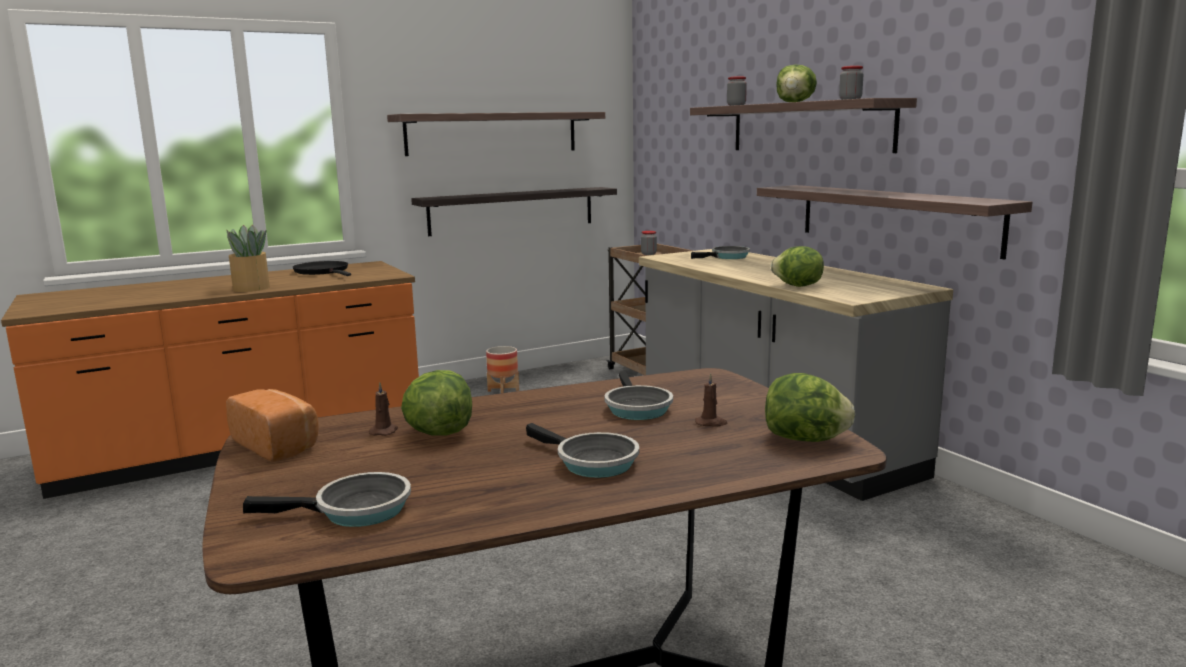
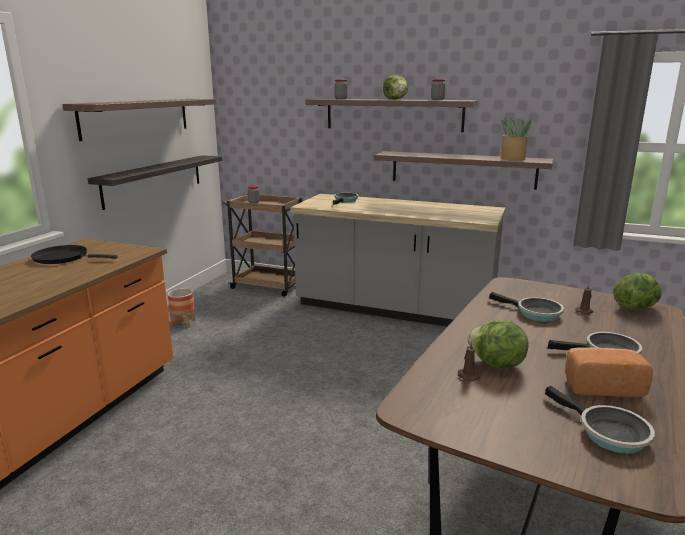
camera: 40 degrees left, 5 degrees up
potted plant [226,225,270,292] -> potted plant moved to [501,117,534,161]
bread [226,389,319,462] -> bread moved to [565,347,653,397]
frying pan [243,472,411,527] -> frying pan turned 105 degrees clockwise [545,386,655,454]
lettuce [771,246,824,287] -> none

